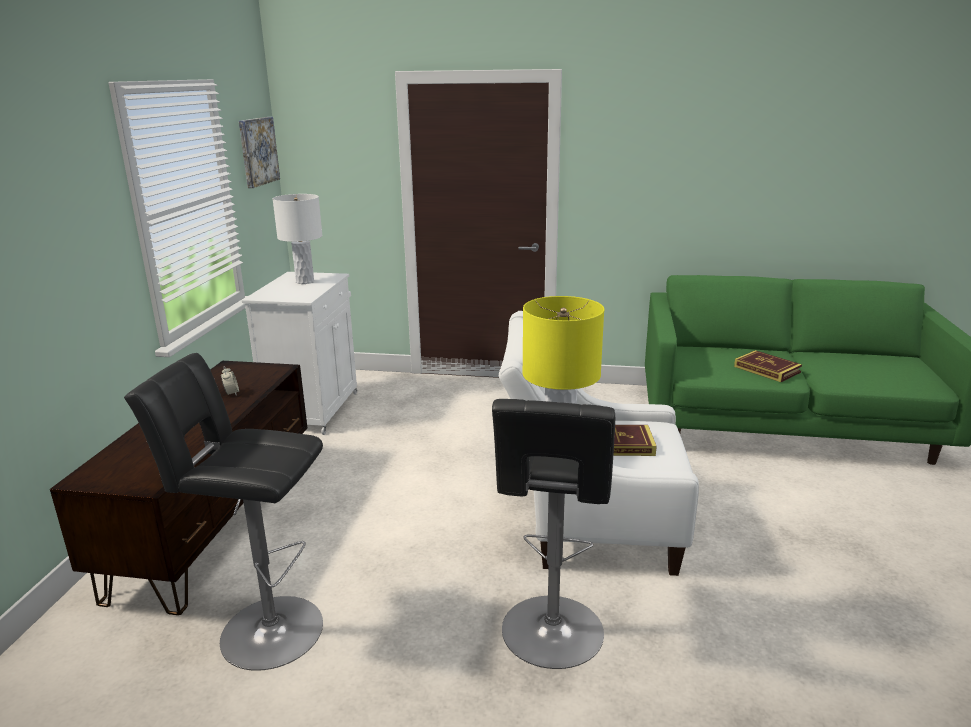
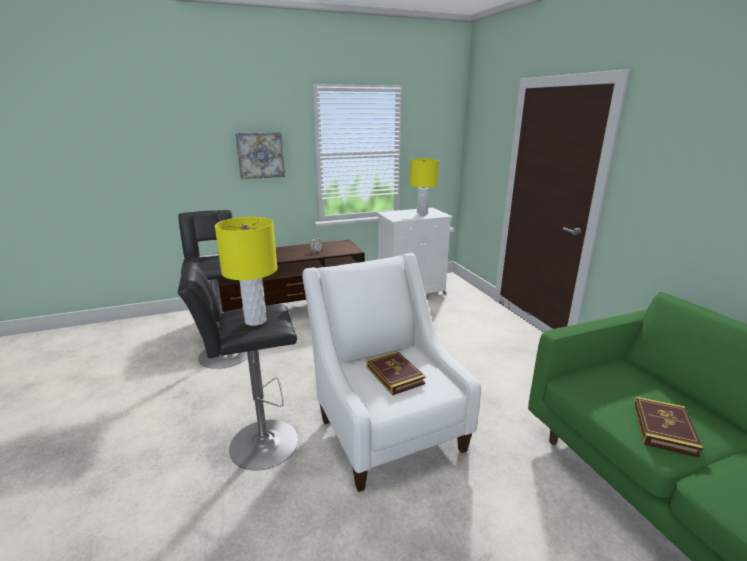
camera: 60 degrees right, 0 degrees up
picture [239,117,280,188] -> picture moved to [236,132,285,179]
white table lamp [273,194,323,284] -> yellow table lamp [410,158,439,215]

